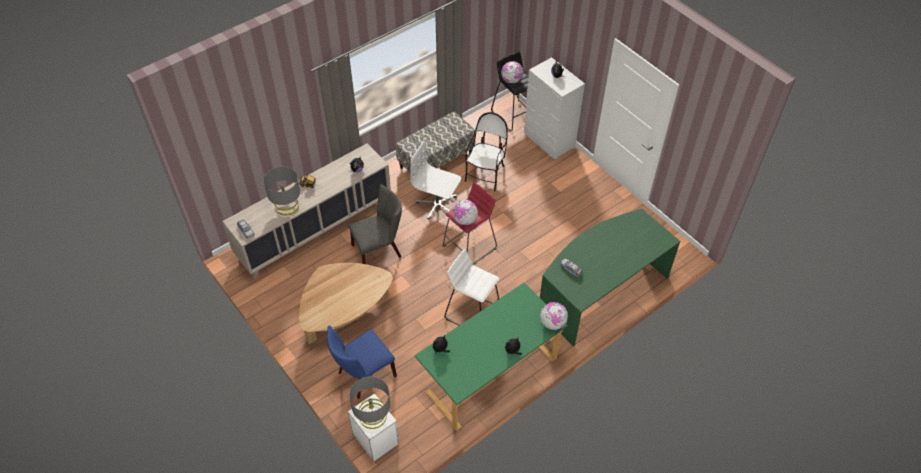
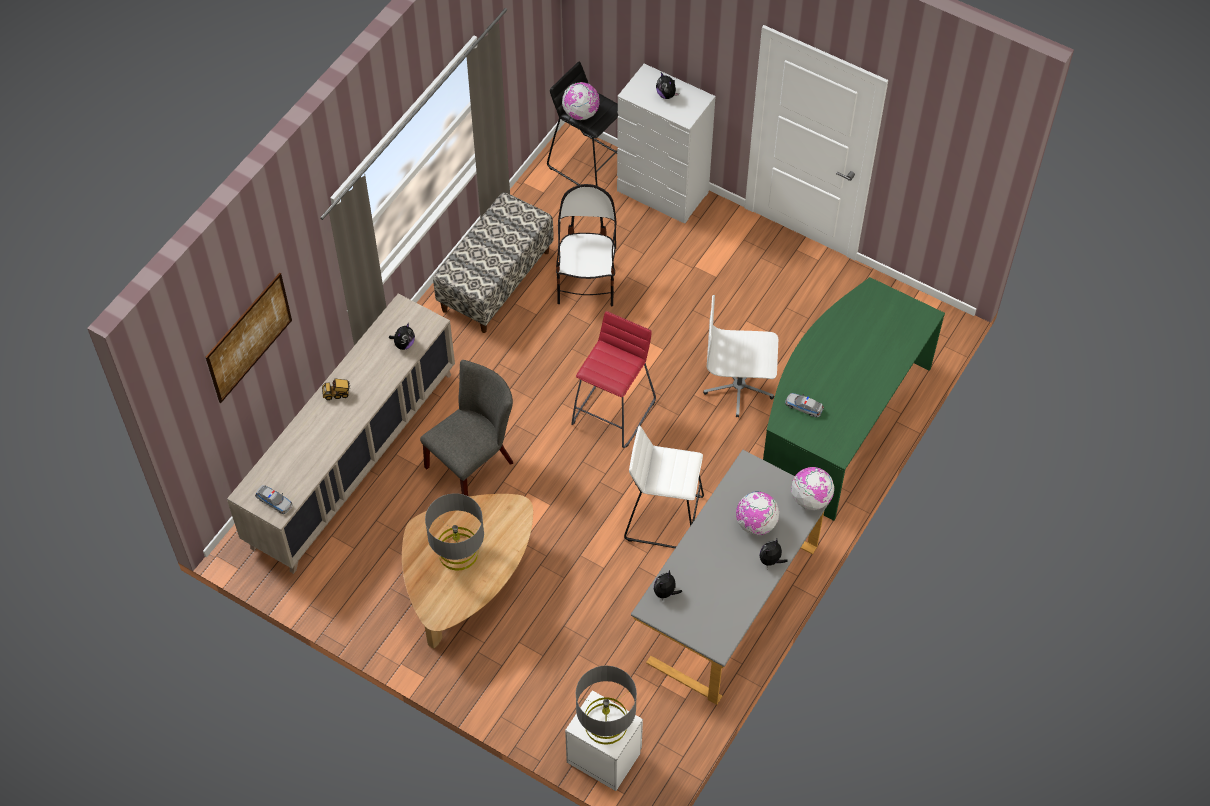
camera: 20 degrees left, 5 degrees up
grey table lamp [263,167,300,216] -> grey table lamp moved to [425,493,484,570]
blue chair [327,326,397,399] -> none
white office chair [410,141,461,220] -> white office chair moved to [703,295,778,417]
green desk [415,283,567,431] -> grey desk [631,450,833,705]
globe [453,200,478,225] -> globe moved to [736,491,779,535]
none -> picture [206,272,292,403]

